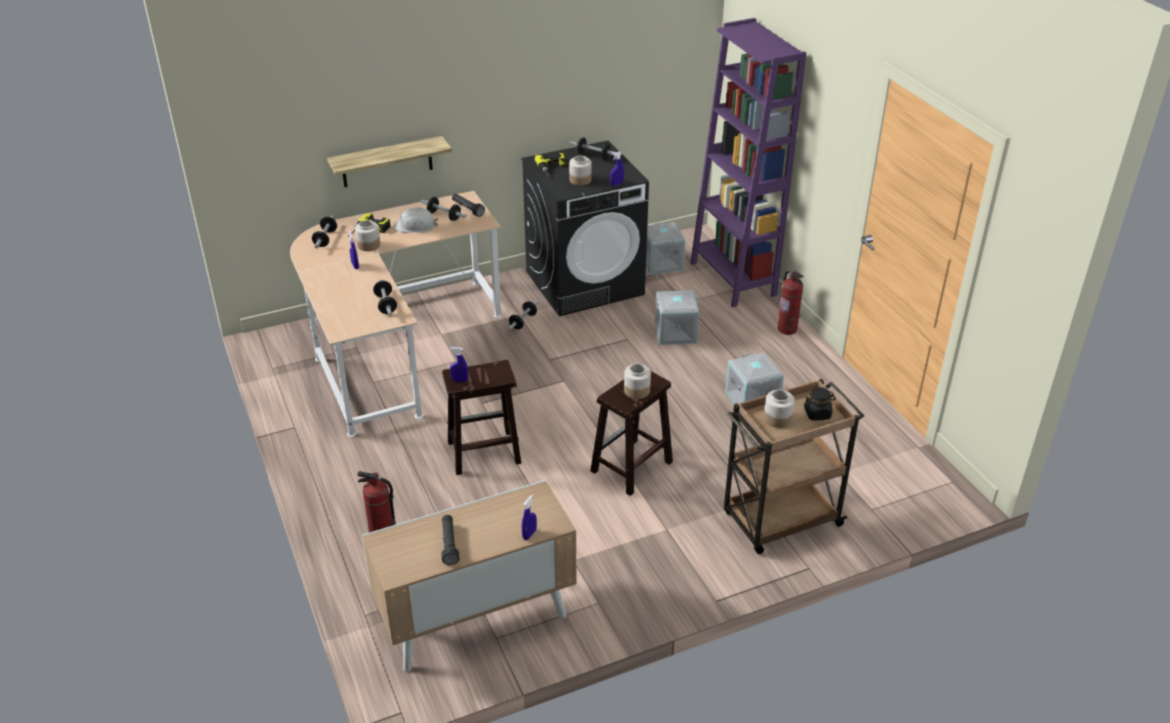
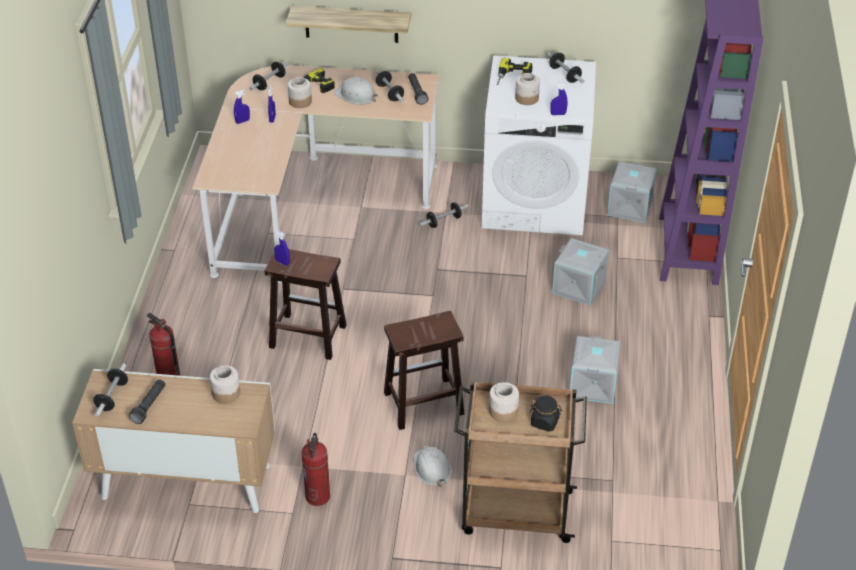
camera: 30 degrees right, 5 degrees up
dumbbell [373,279,397,316] -> dumbbell moved to [94,363,128,417]
black washing machine [521,140,649,316] -> white washing machine [482,55,596,235]
blue spray bottle [522,494,537,540] -> blue spray bottle moved to [234,89,250,124]
jar [624,364,651,399] -> jar moved to [210,365,240,404]
fire extinguisher [777,271,804,335] -> fire extinguisher moved to [302,433,330,506]
none -> white hard hat [414,446,452,487]

